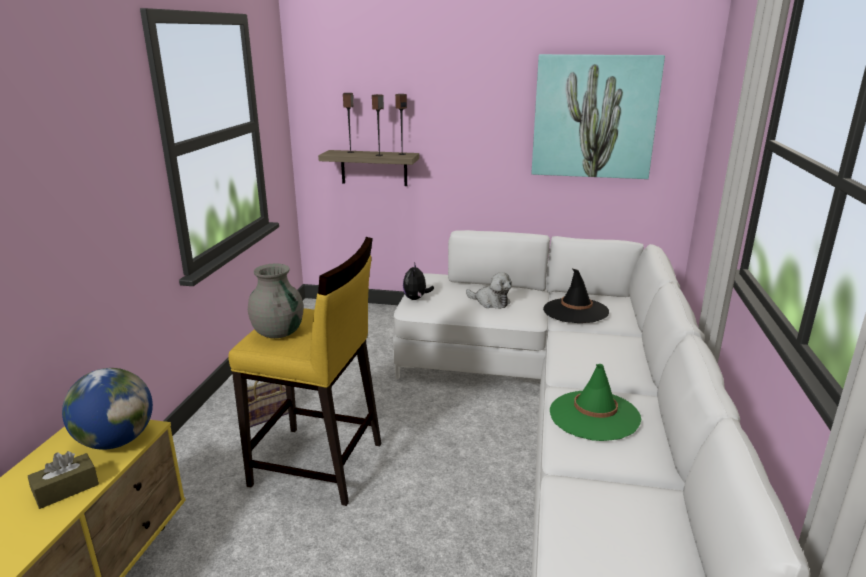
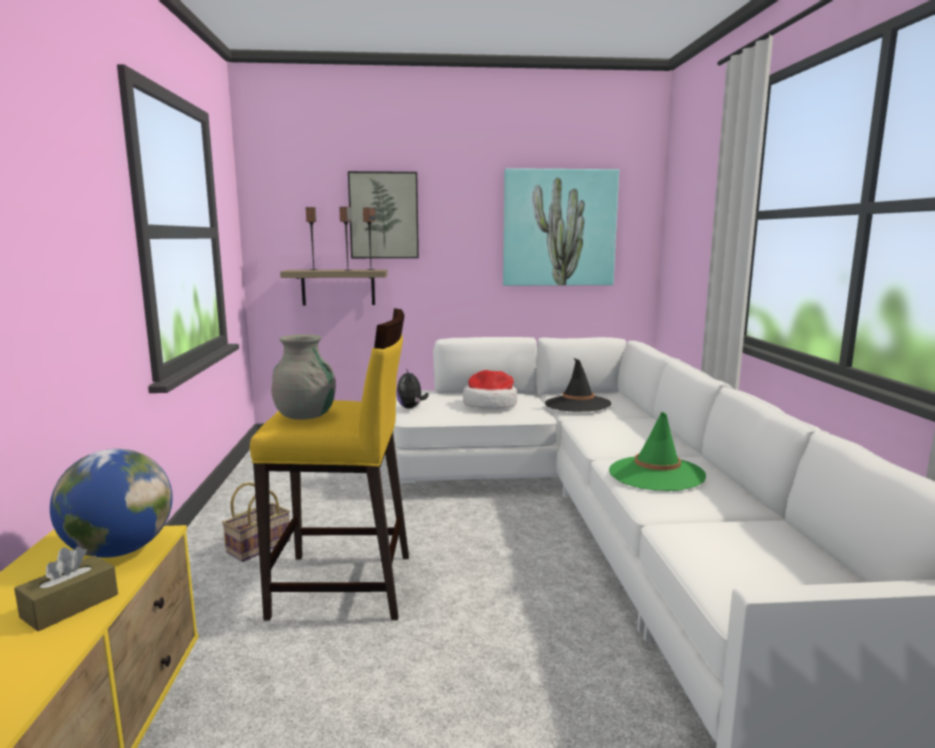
camera: 15 degrees left, 10 degrees down
plush toy [466,272,512,309] -> hat [463,370,517,409]
none -> picture [348,171,419,258]

